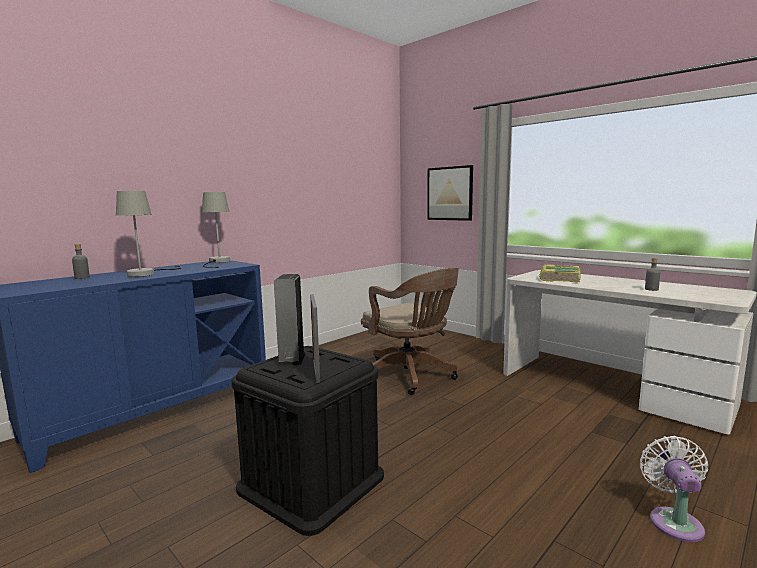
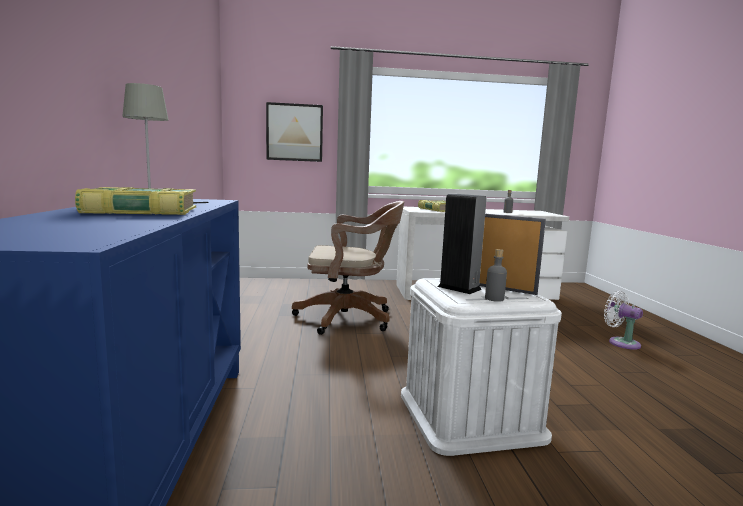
camera: 50 degrees left, 0 degrees up
grey bottle [72,244,90,279] -> grey bottle moved to [485,249,507,302]
grey table lamp [116,191,181,277] -> book [75,187,196,215]
black storage box [231,346,384,536] -> white storage box [401,278,562,456]

